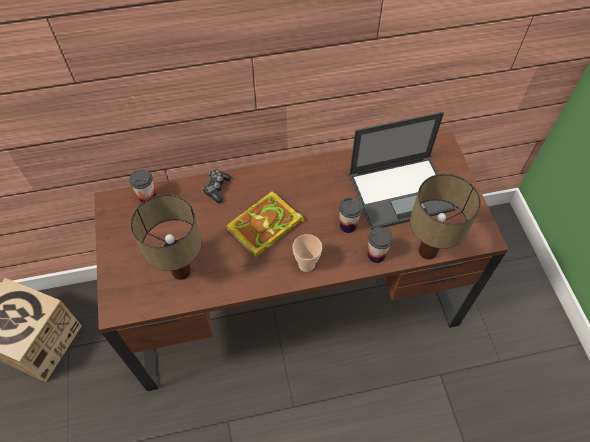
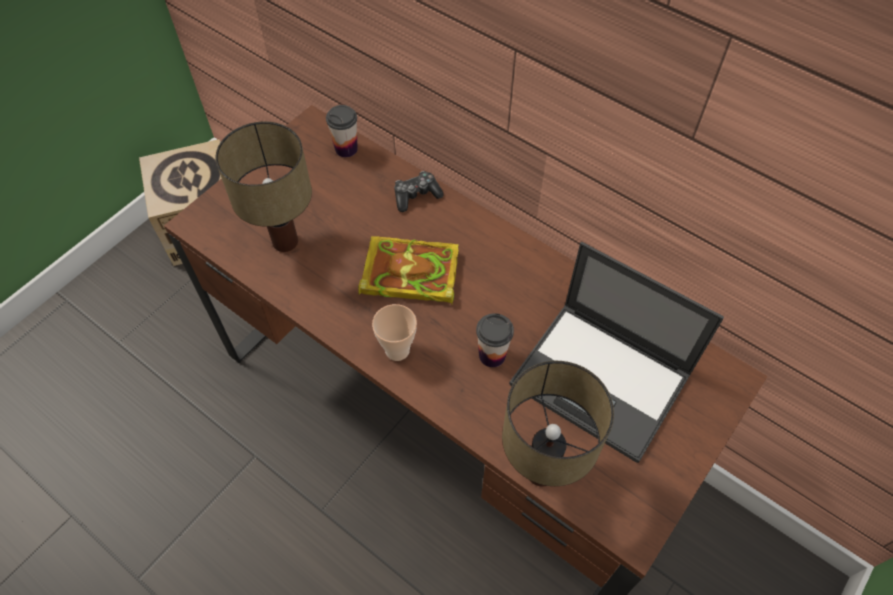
camera: 50 degrees right, 0 degrees up
cup [368,227,393,263] -> none

